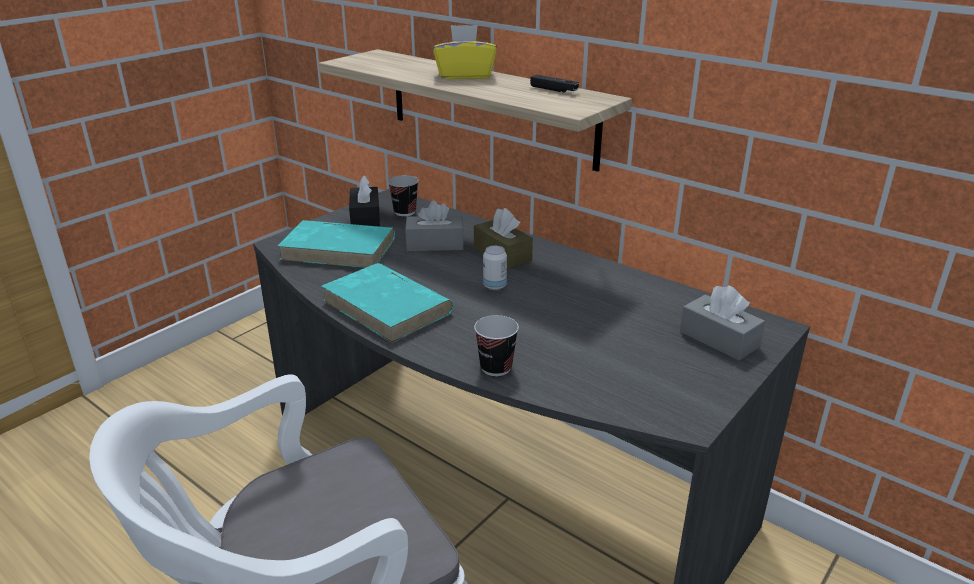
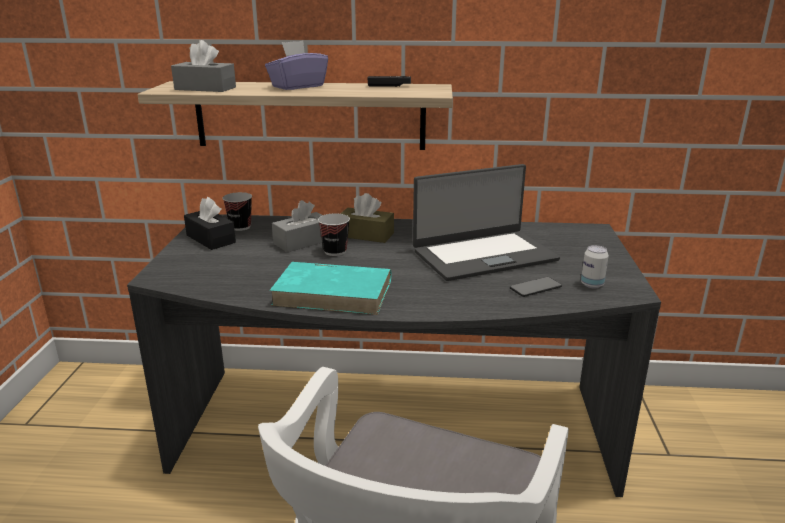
camera: 35 degrees left, 5 degrees down
turquoise book [278,220,395,268] -> none
yellow tissue box [433,25,497,79] -> purple tissue box [265,40,328,90]
cup [474,315,519,376] -> cup moved to [318,213,350,256]
can [483,246,507,290] -> can moved to [581,245,609,288]
grey tissue box [680,285,765,361] -> grey tissue box moved to [171,40,236,92]
none -> laptop [413,164,560,281]
none -> phone [510,277,562,297]

